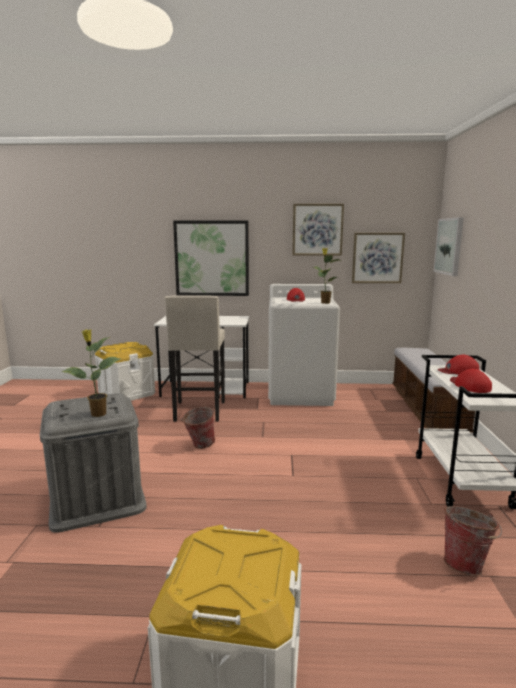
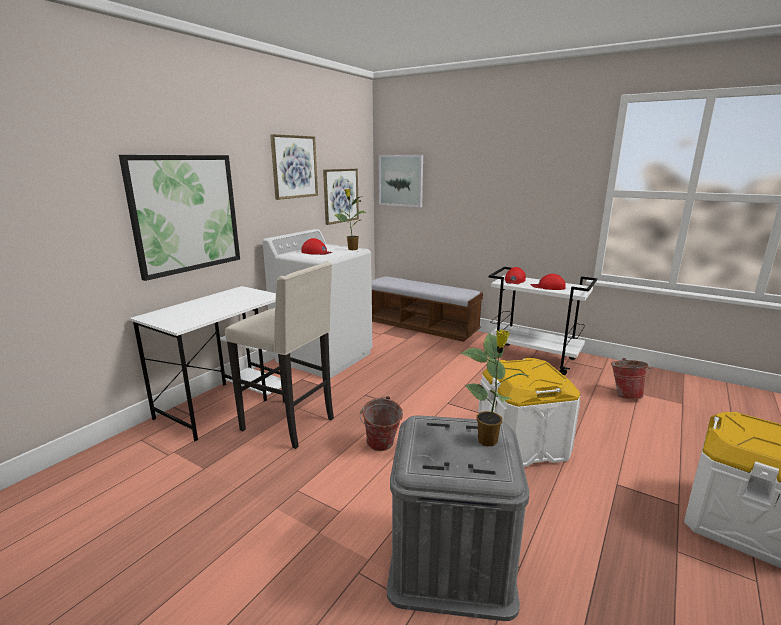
camera: 60 degrees left, 5 degrees up
white storage box [95,342,155,401] -> white storage box moved to [478,358,580,467]

